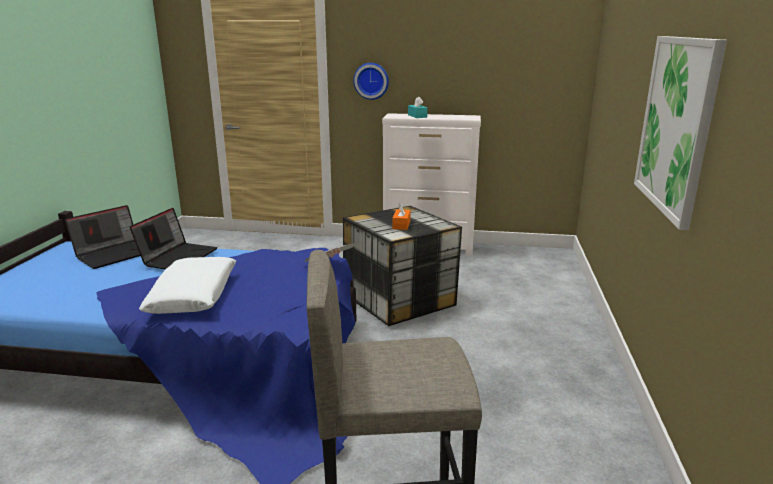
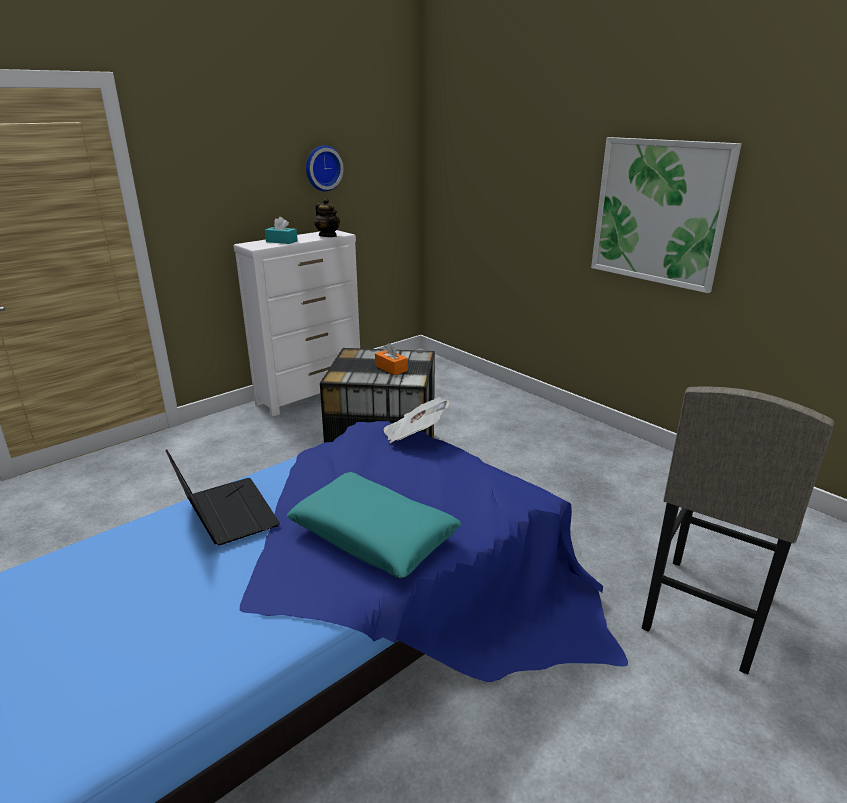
camera: 50 degrees left, 5 degrees up
laptop [65,205,140,269] -> none
white pillow [139,257,236,314] -> turquoise pillow [287,472,461,578]
wall clock [353,63,389,100] -> wall clock moved to [306,145,344,191]
none -> teapot [314,198,340,237]

